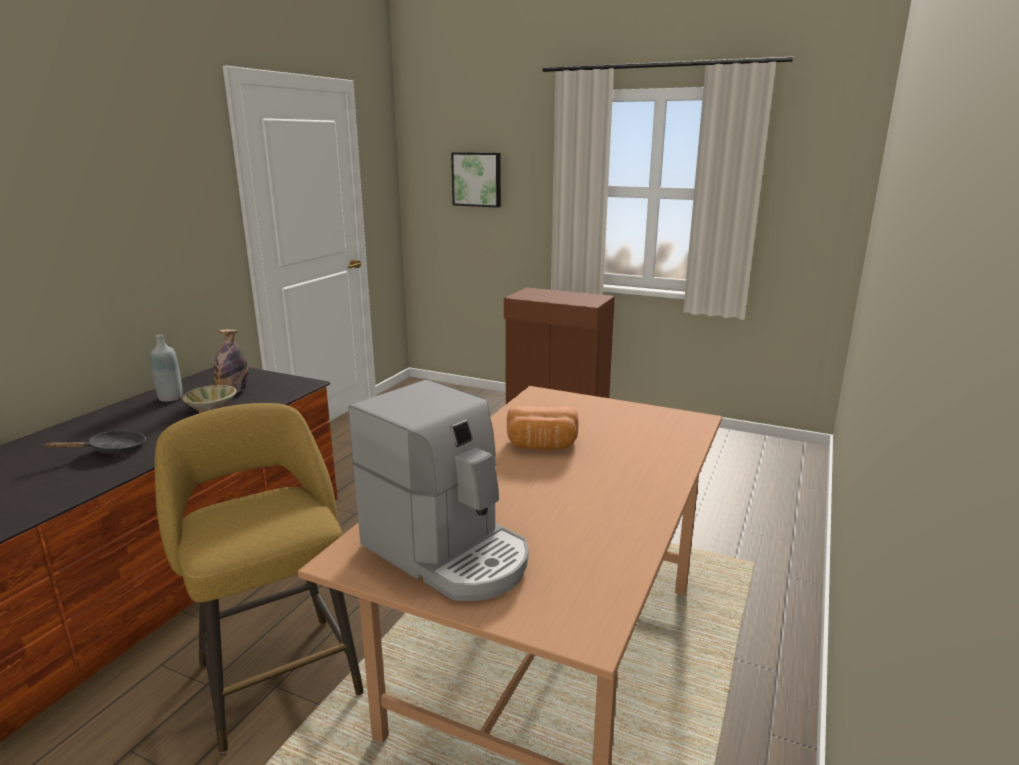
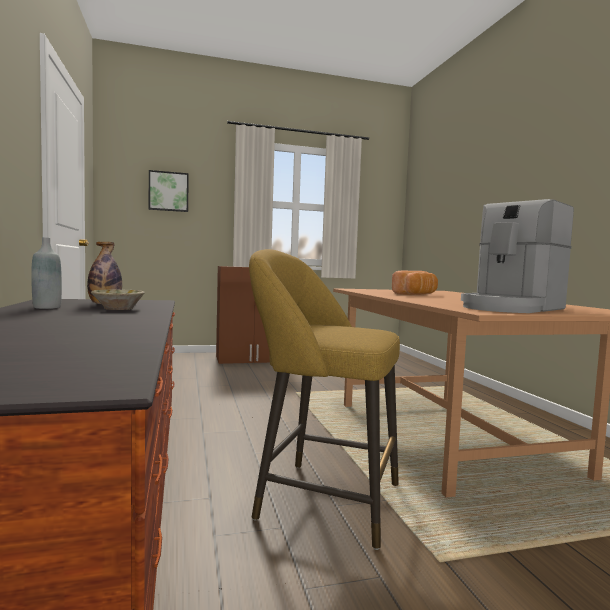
camera: 40 degrees left, 15 degrees down
black frying pan [43,430,146,454] -> none
coffee machine [349,379,528,601] -> coffee machine turned 135 degrees clockwise [461,199,574,313]

